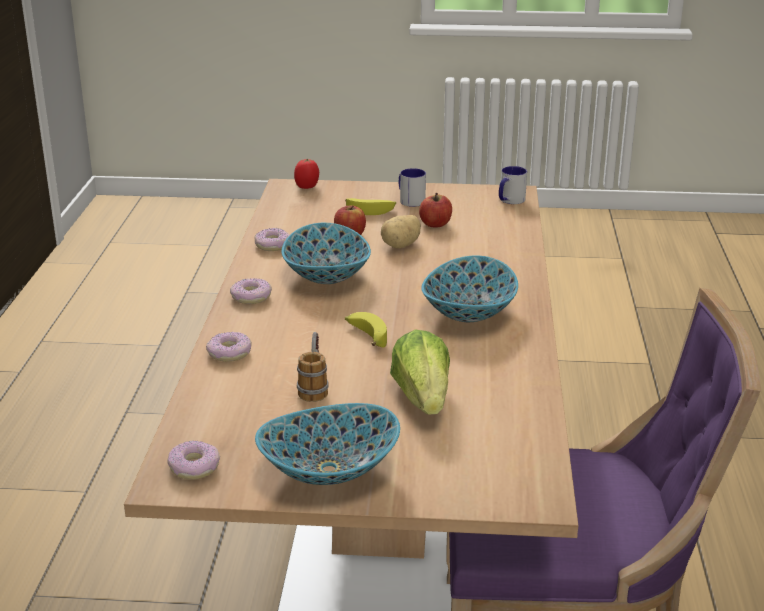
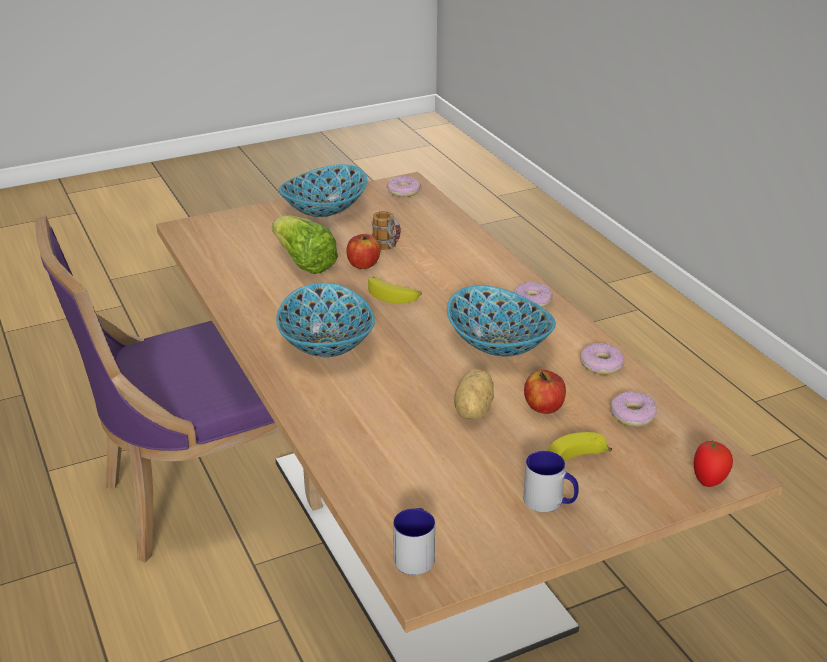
camera: 150 degrees right, 5 degrees up
donut [206,332,252,362] -> donut moved to [610,391,657,427]
apple [419,193,452,228] -> apple moved to [346,234,380,269]

